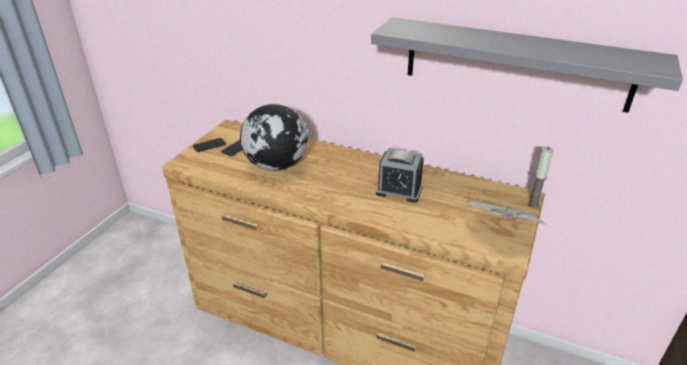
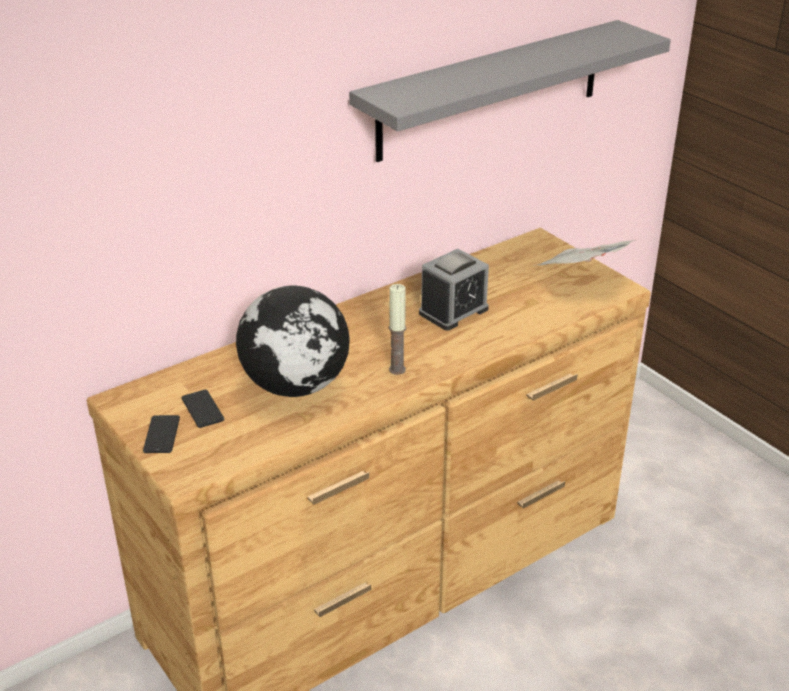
camera: 60 degrees left, 0 degrees up
candle [528,147,553,208] -> candle moved to [389,284,406,375]

